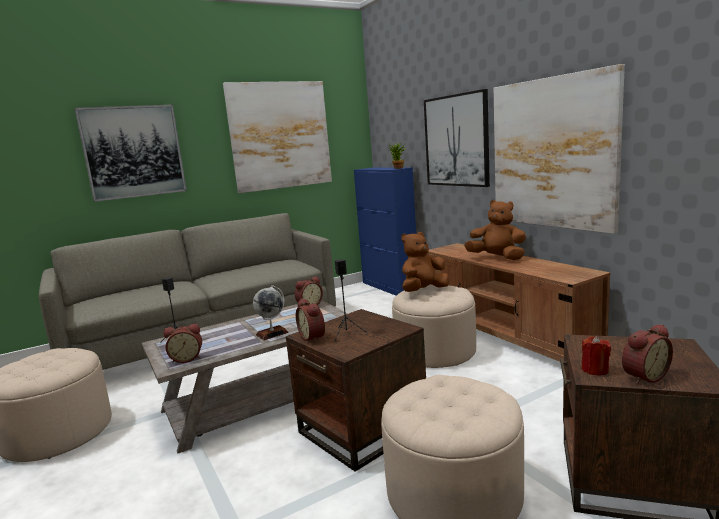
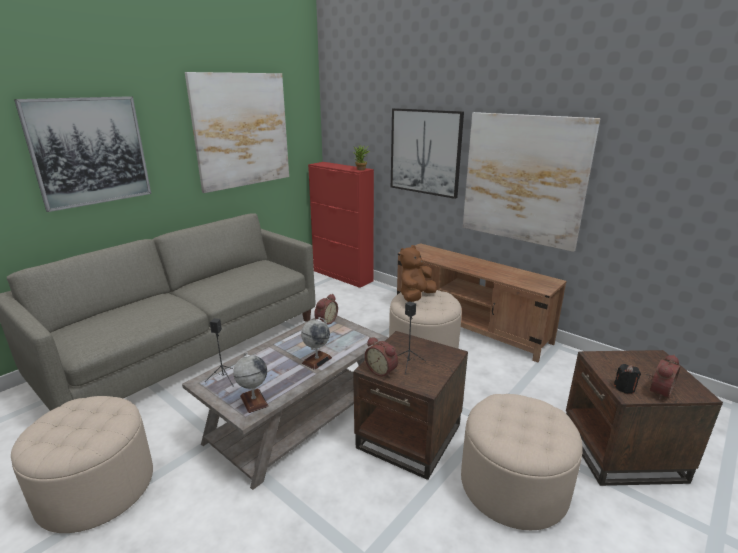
camera: 20 degrees left, 10 degrees up
alarm clock [164,324,202,363] -> globe [233,352,269,413]
blue cabinet [354,168,416,296] -> red cabinet [308,162,374,288]
brown plush toy [464,200,526,260] -> none
red candle [581,336,611,375] -> black candle [614,364,641,394]

